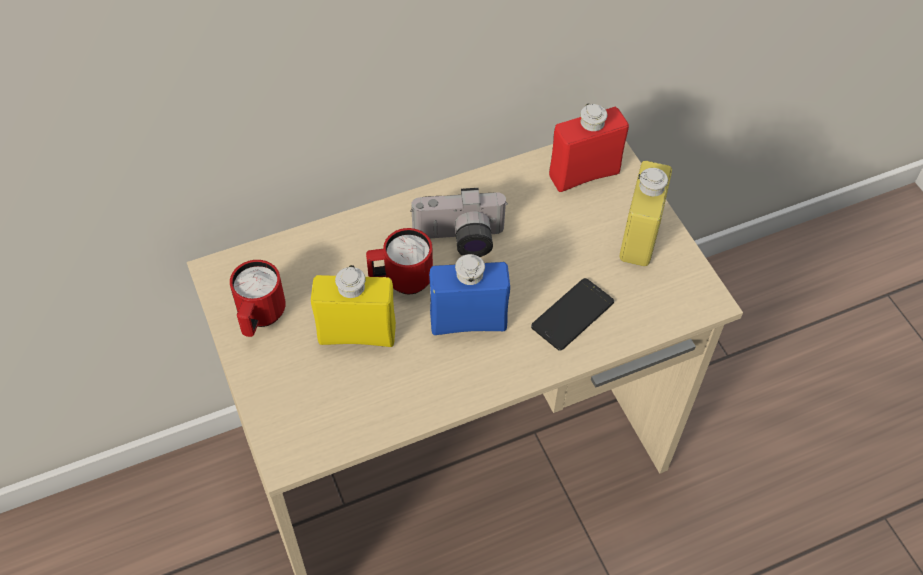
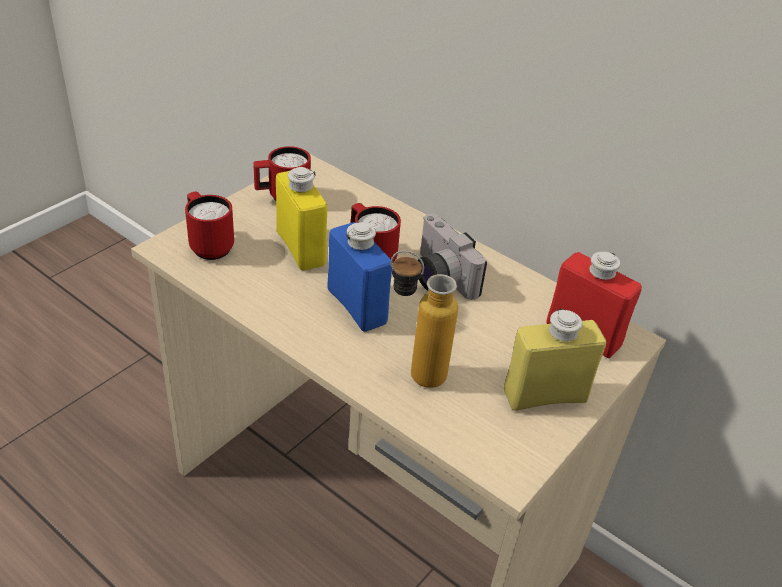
camera: 60 degrees right, 15 degrees down
phone [531,278,614,351] -> bottle [391,250,458,388]
none -> red mug [185,192,234,260]

